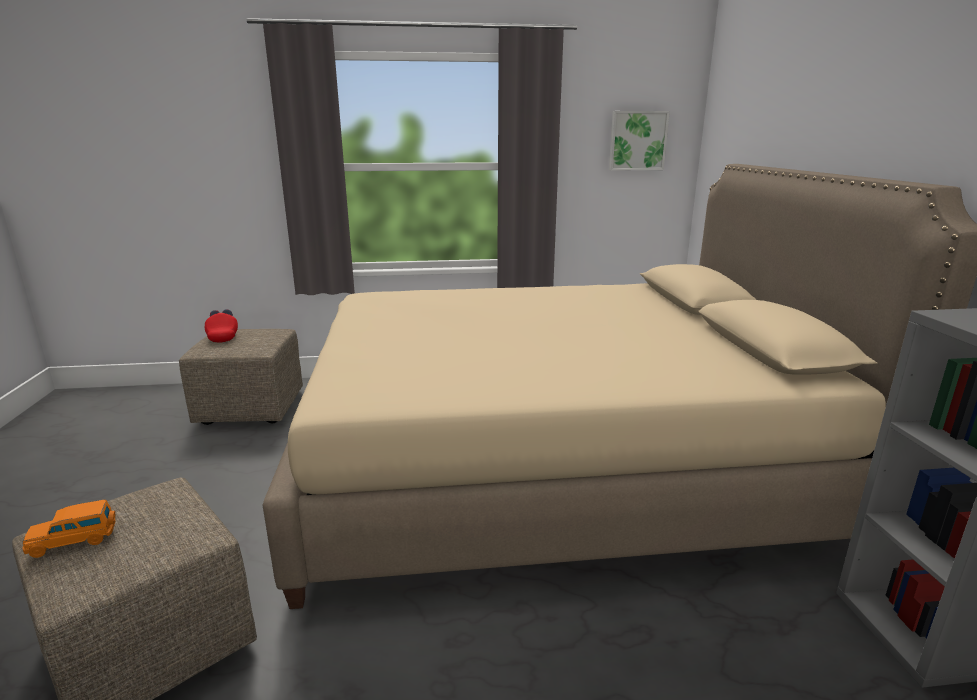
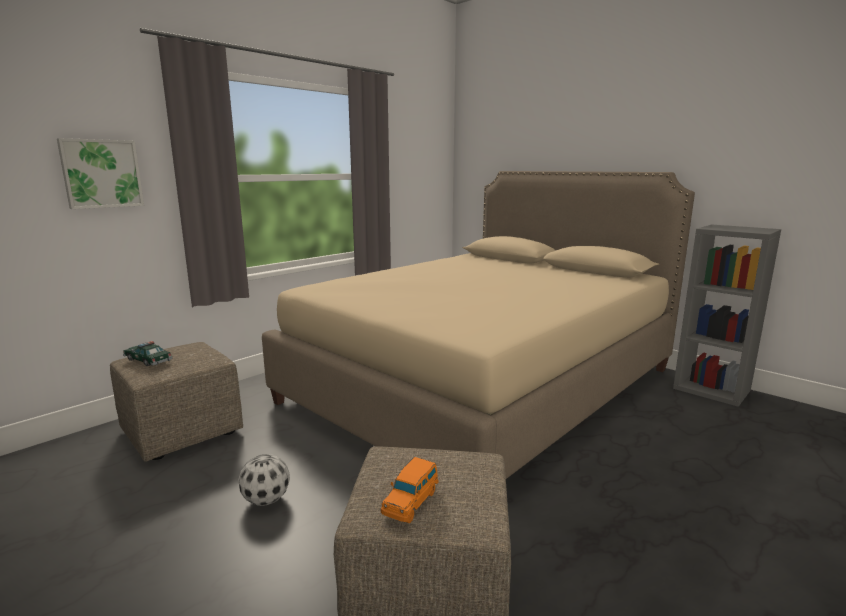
camera: 40 degrees left, 5 degrees down
red cap [205,309,238,342] -> toy car [123,341,173,366]
picture [609,111,670,171] -> picture moved to [57,138,144,209]
none -> football [238,454,290,506]

